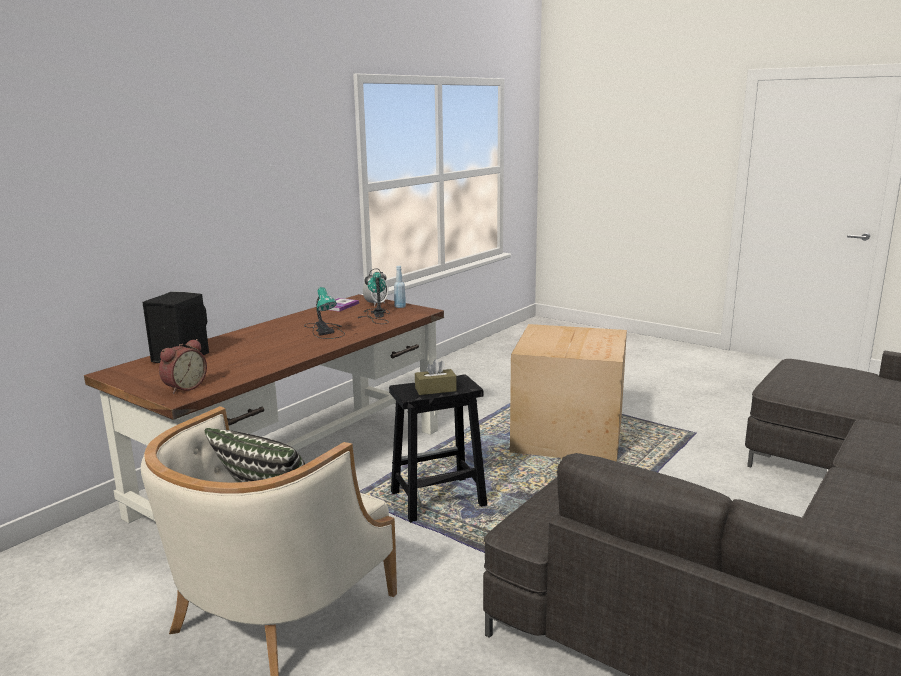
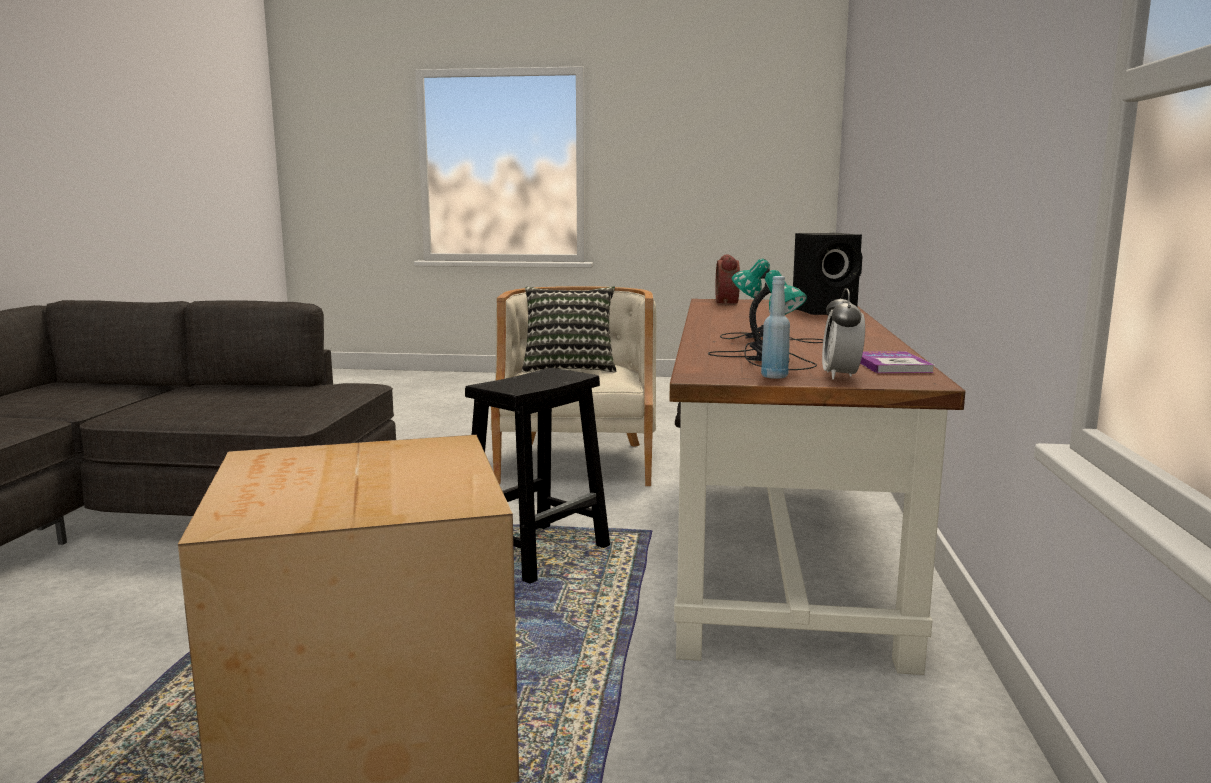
camera: 150 degrees right, 5 degrees down
brown tissue box [415,359,457,395] -> none

